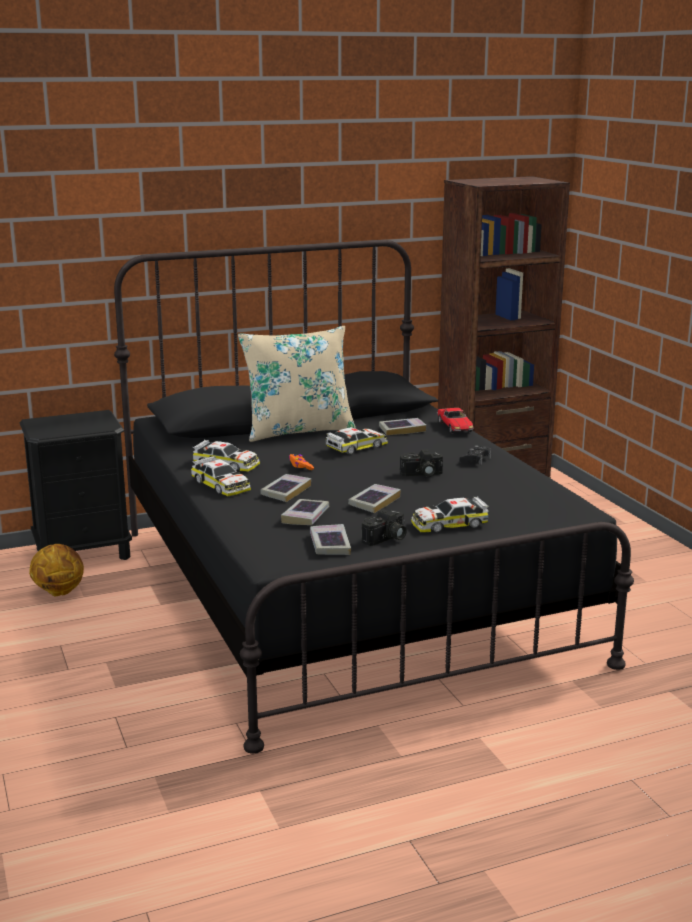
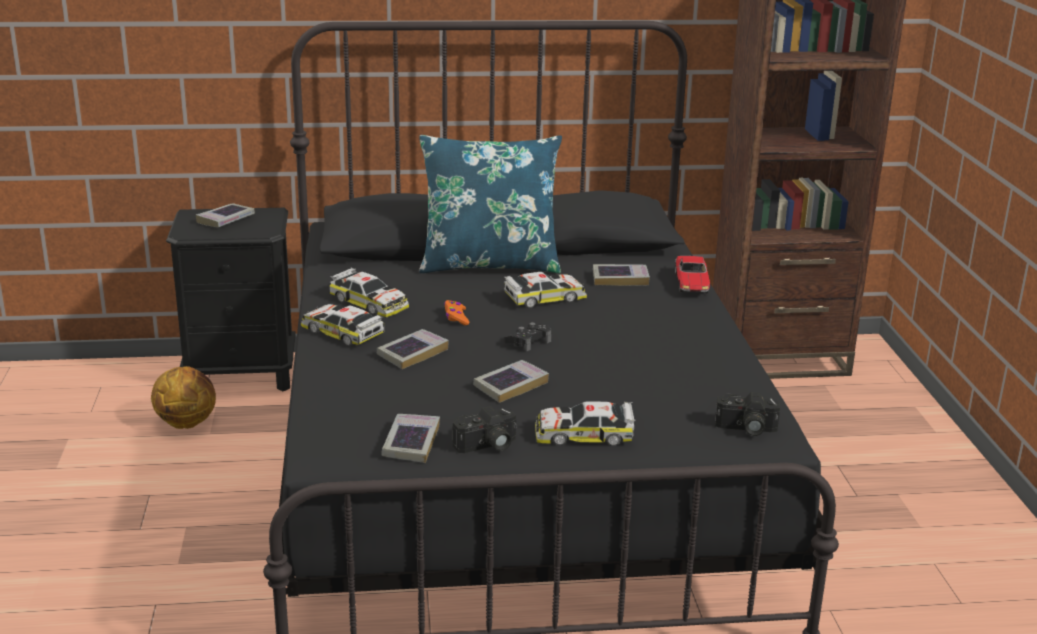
camera: 15 degrees right, 5 degrees up
toy car [191,456,251,496] -> toy car turned 150 degrees clockwise [301,304,385,346]
beige pillow [238,326,356,442] -> blue pillow [419,135,562,273]
book [281,499,329,525] -> book moved to [196,203,255,227]
camera [400,449,443,477] -> camera moved to [715,392,780,436]
black game controller [459,445,491,465] -> black game controller moved to [504,322,552,352]

